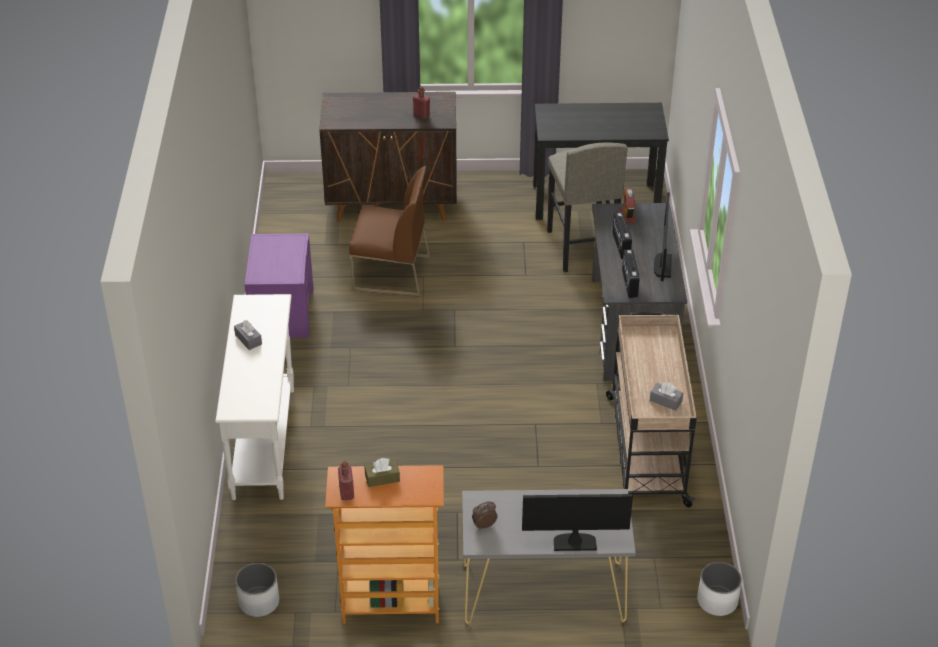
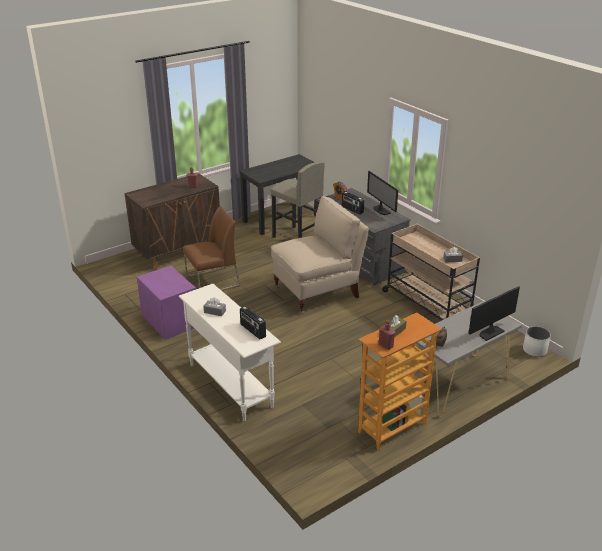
camera: 35 degrees left, 10 degrees down
white planter [236,563,279,617] -> none
radio [622,249,640,298] -> radio moved to [240,306,266,339]
none -> beige chair [271,196,369,314]

